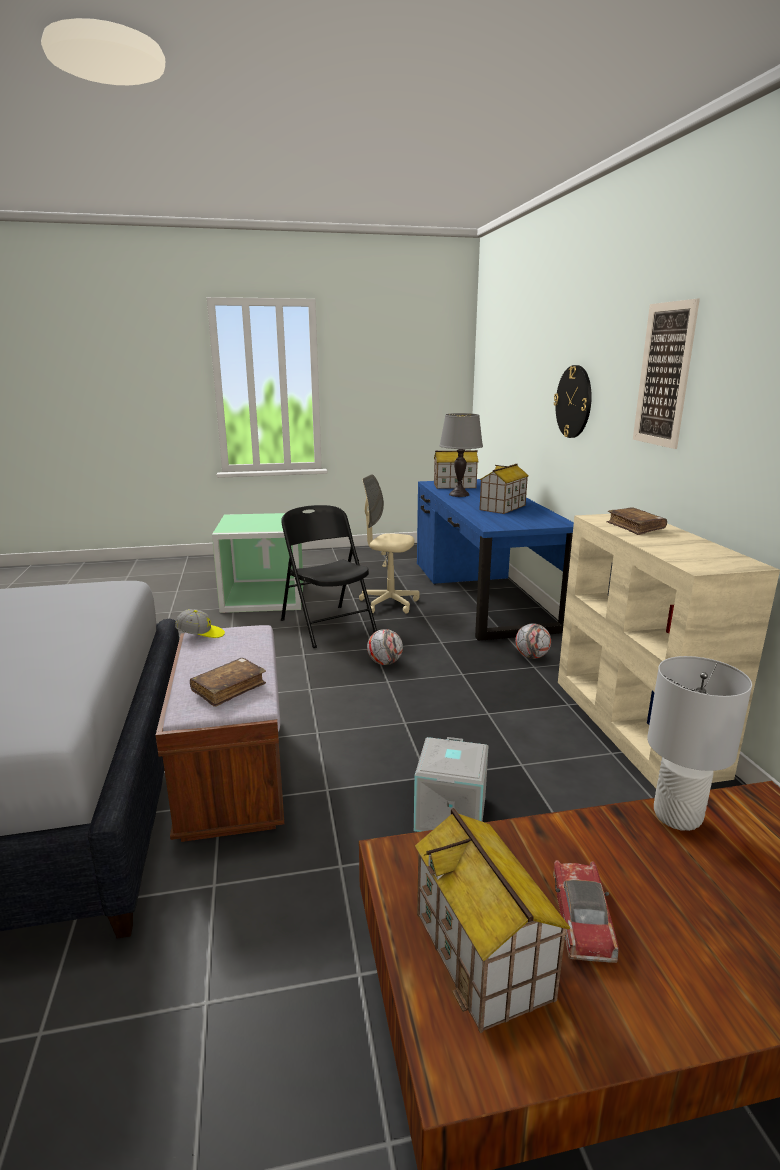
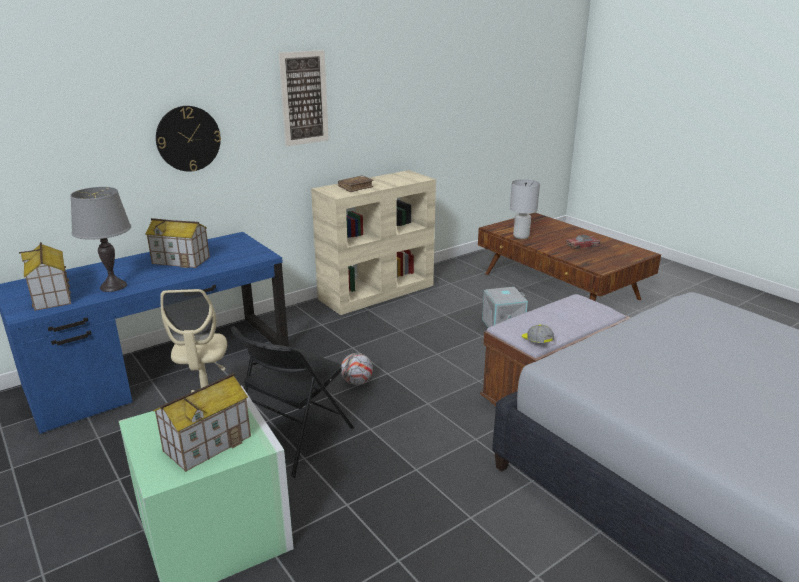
camera: 115 degrees left, 5 degrees up
brown book [190,658,266,707] -> none
toy house [415,808,570,1033] -> toy house moved to [153,373,251,472]
football [515,623,551,659] -> none

